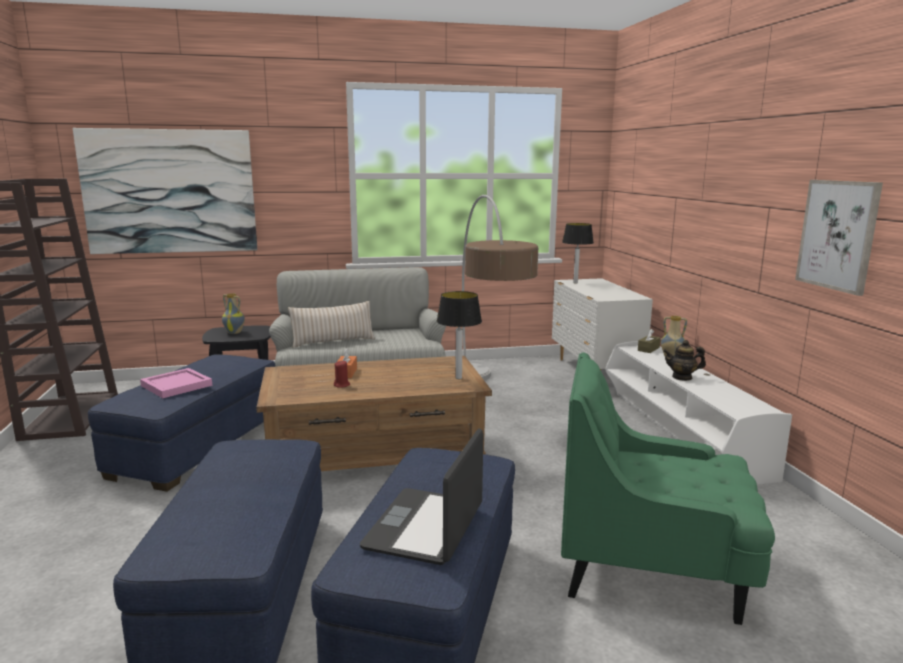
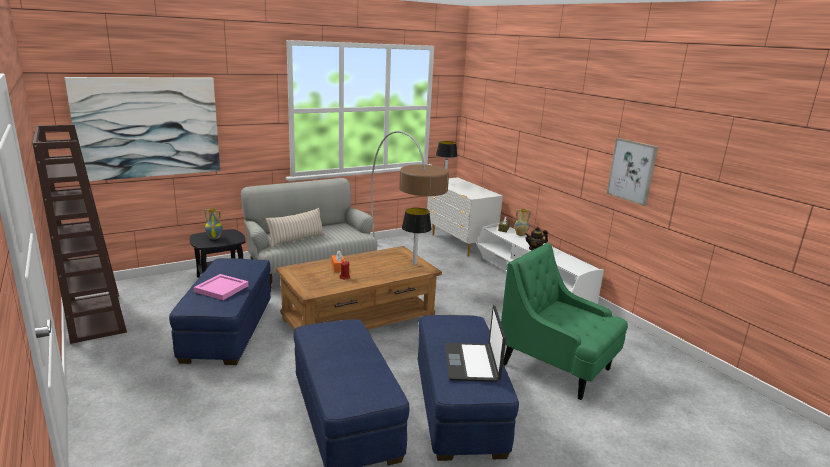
camera: 20 degrees left, 5 degrees up
green armchair [561,353,775,625] -> green armchair turned 45 degrees clockwise [501,243,628,400]

